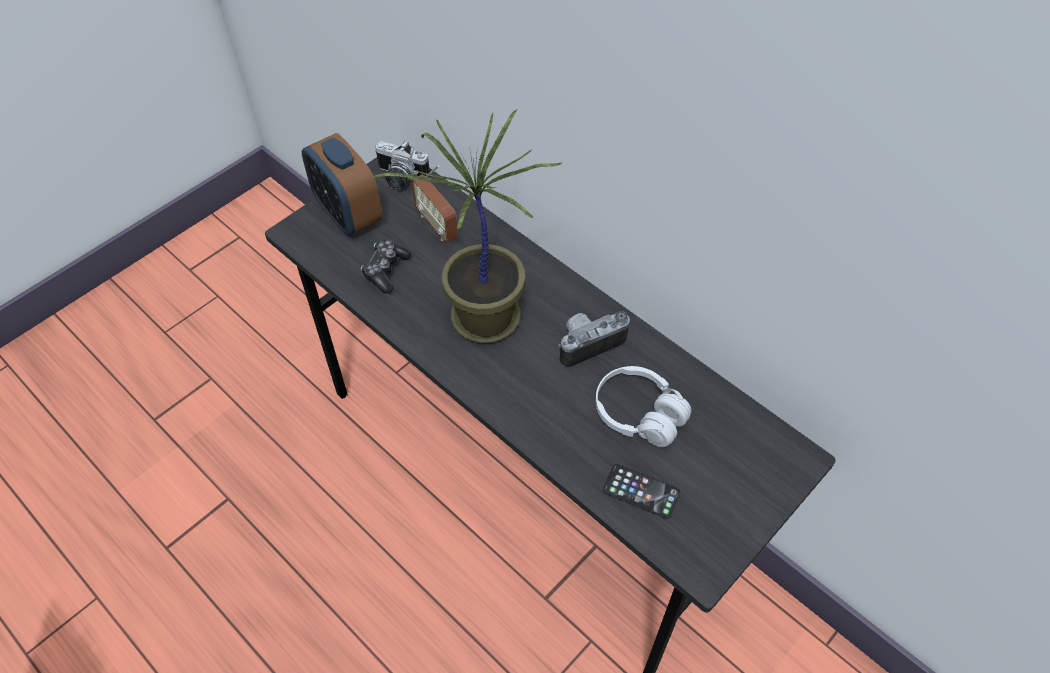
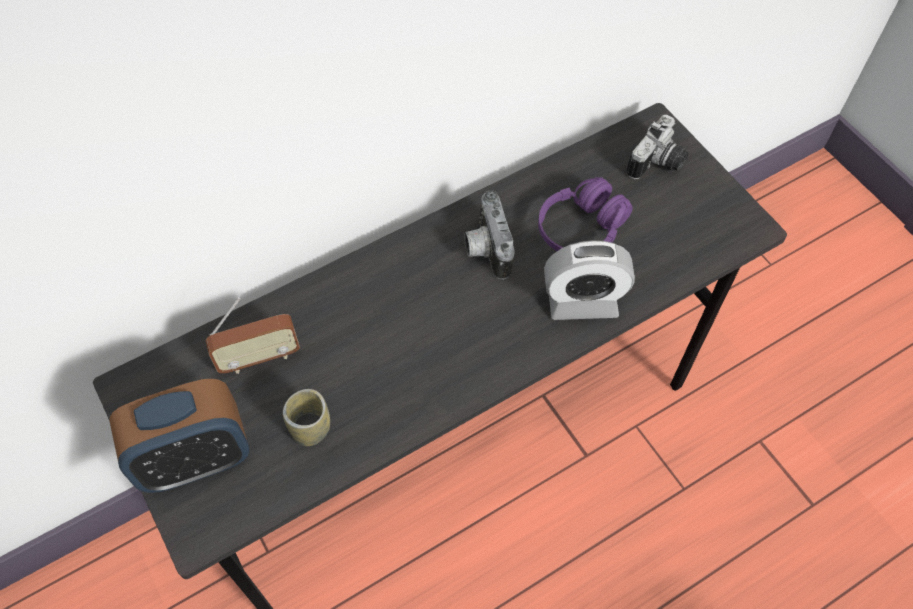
camera: 75 degrees left, 5 degrees up
game controller [361,240,412,294] -> cup [283,389,330,446]
potted plant [372,109,563,343] -> none
camera [375,141,430,190] -> camera moved to [627,115,688,179]
white headphones [595,366,691,447] -> purple headphones [538,177,633,251]
phone [602,464,681,519] -> none
none -> alarm clock [544,240,635,320]

